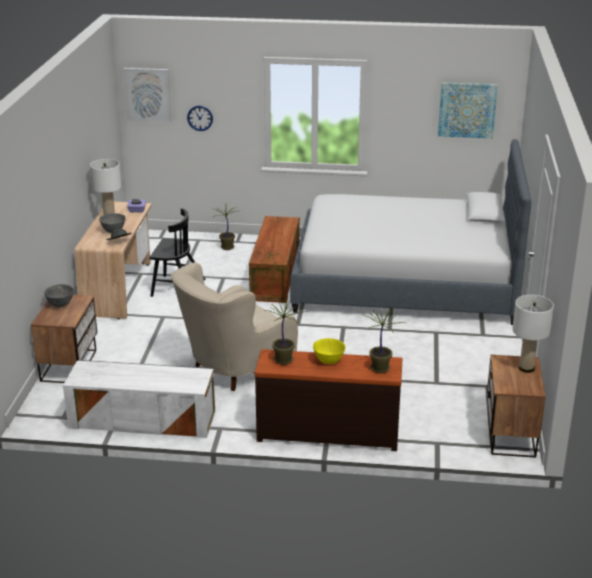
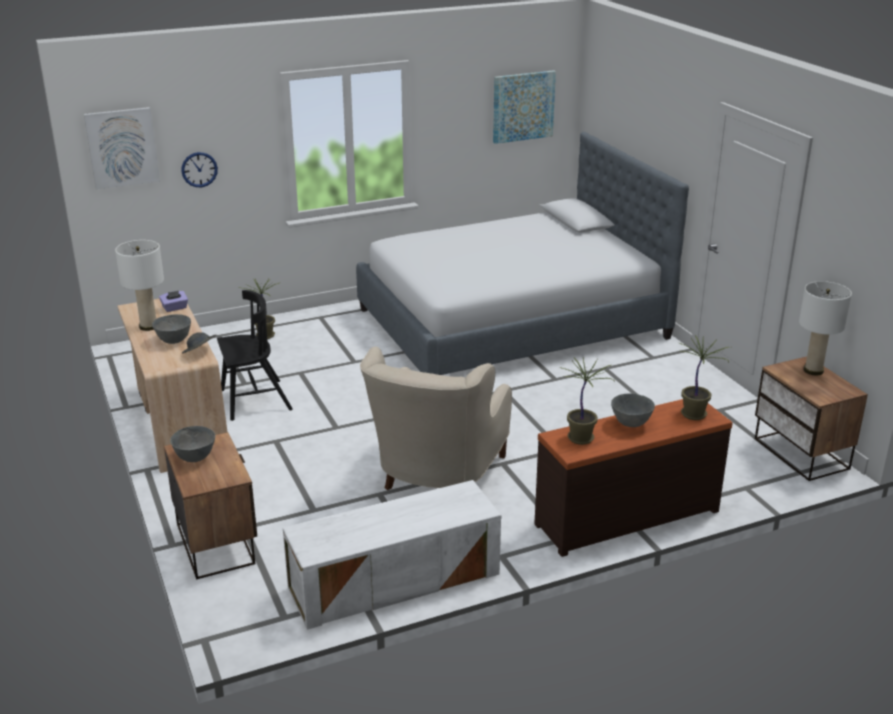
camera: 30 degrees left, 0 degrees up
brown bench [249,216,300,303] -> none
yellow bowl [313,338,346,364] -> grey bowl [611,393,655,427]

